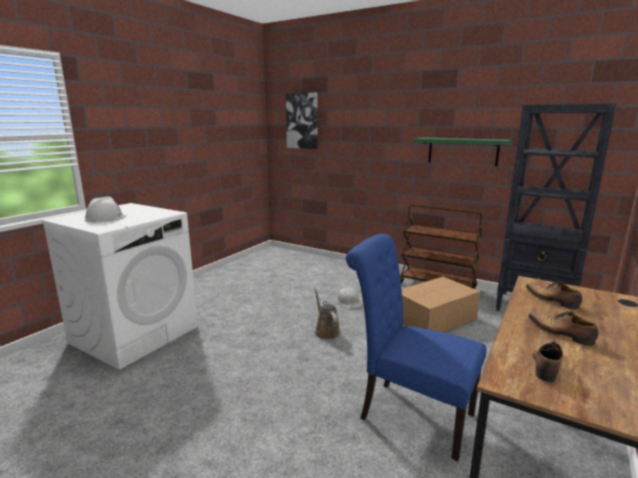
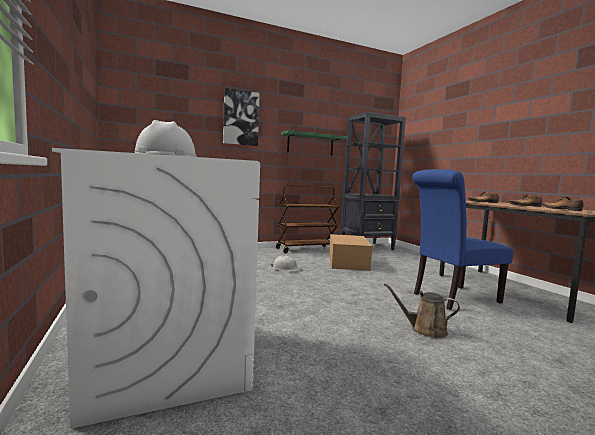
camera: 55 degrees left, 10 degrees down
picture [286,93,318,149] -> picture moved to [223,88,260,146]
brown watering can [315,288,340,339] -> brown watering can moved to [384,283,460,338]

